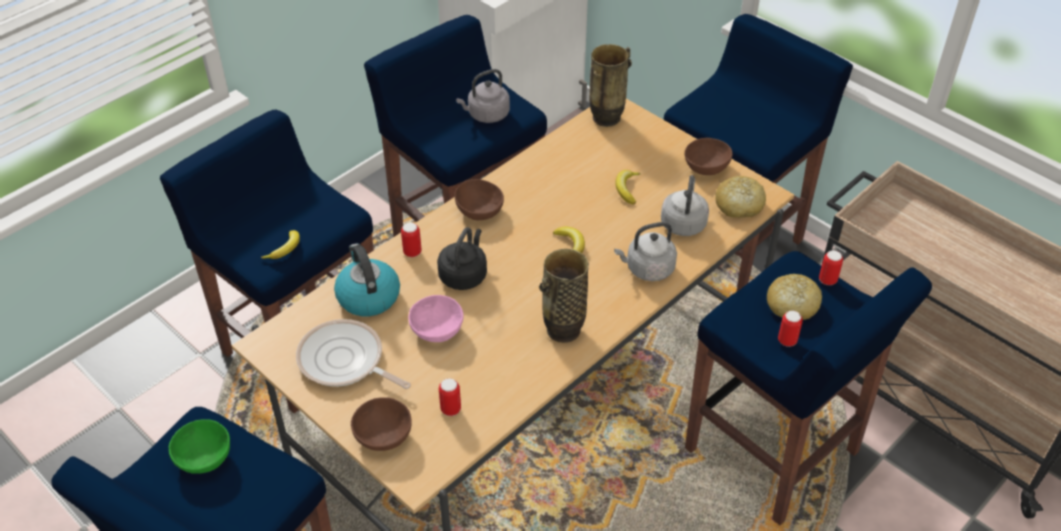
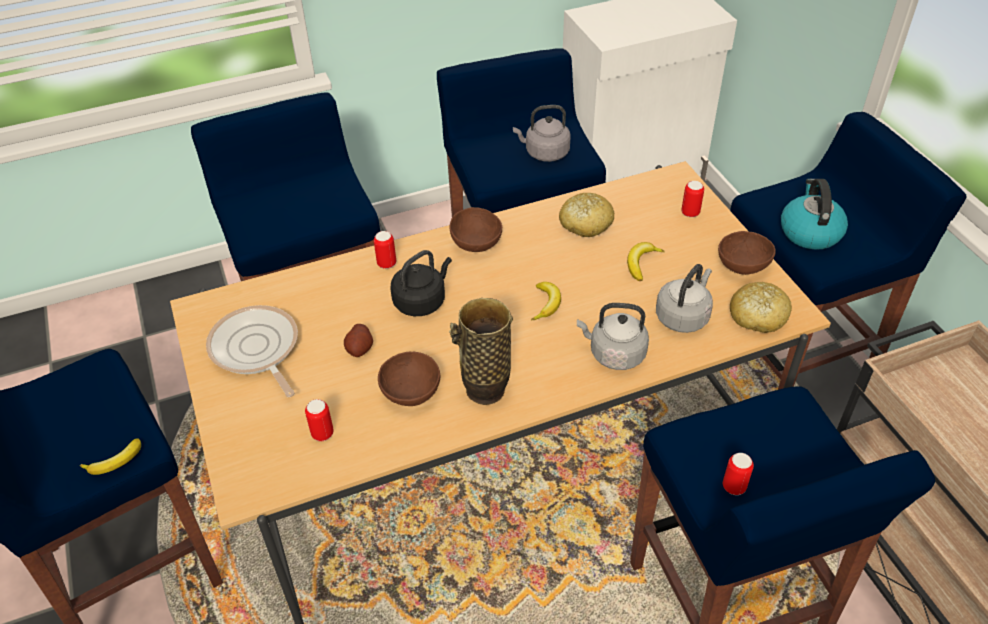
camera: 25 degrees right, 0 degrees up
green bowl [169,419,230,474] -> none
banana [261,230,300,259] -> banana moved to [80,438,141,475]
kettle [334,243,400,316] -> kettle moved to [781,179,848,250]
brown bowl [351,397,412,451] -> brown bowl moved to [378,352,440,406]
pink bowl [408,295,464,342] -> potato [344,324,373,357]
vase [589,44,632,127] -> none
bread [767,274,822,320] -> bread moved to [559,193,614,237]
can [819,250,843,285] -> can moved to [681,181,704,217]

